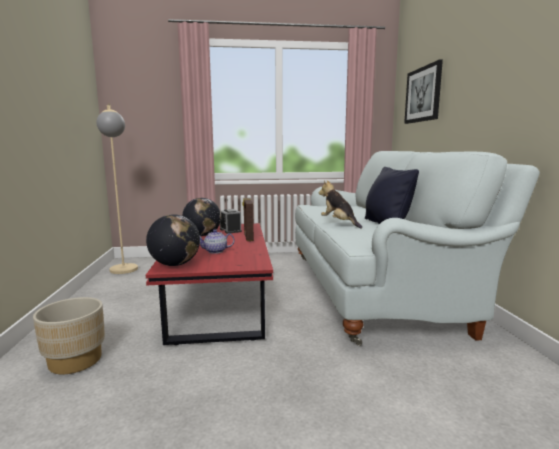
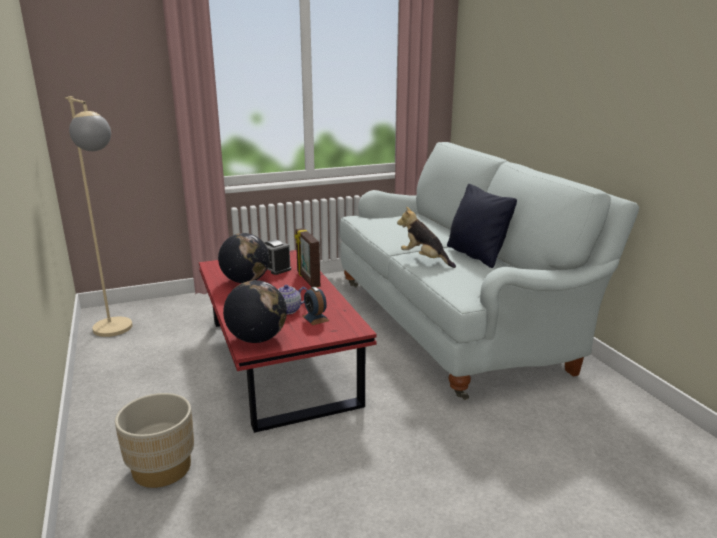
camera: 15 degrees left, 10 degrees up
picture [404,60,443,124] -> none
none -> alarm clock [302,287,329,325]

